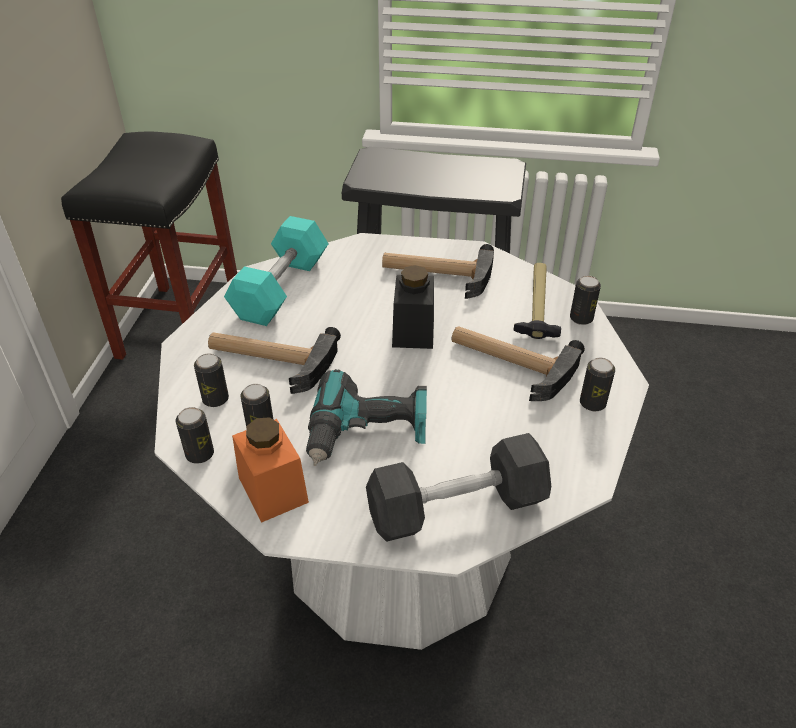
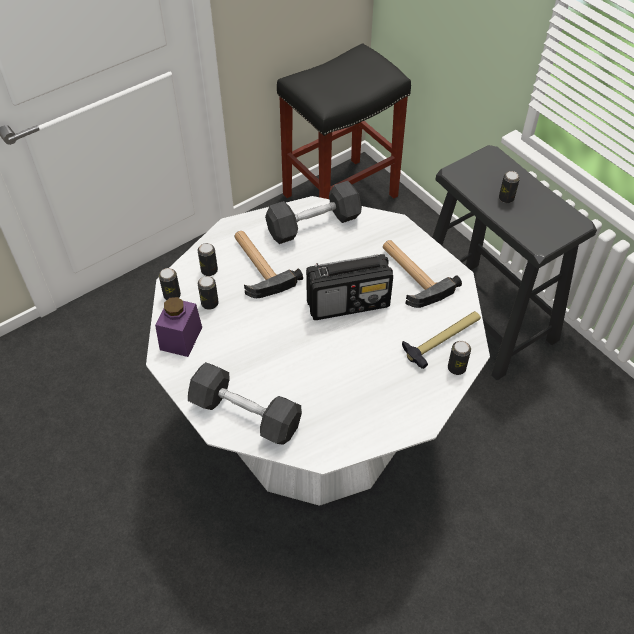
camera: 45 degrees right, 10 degrees up
turquoise dumbbell [224,216,329,326] -> grey dumbbell [265,181,362,244]
orange jar [232,417,309,523] -> purple jar [155,297,202,357]
power drill [306,369,427,466] -> none
black jar [392,265,434,349] -> radio [306,254,393,320]
hammer [452,326,585,401] -> none
can [580,358,615,411] -> can moved to [499,171,520,203]

